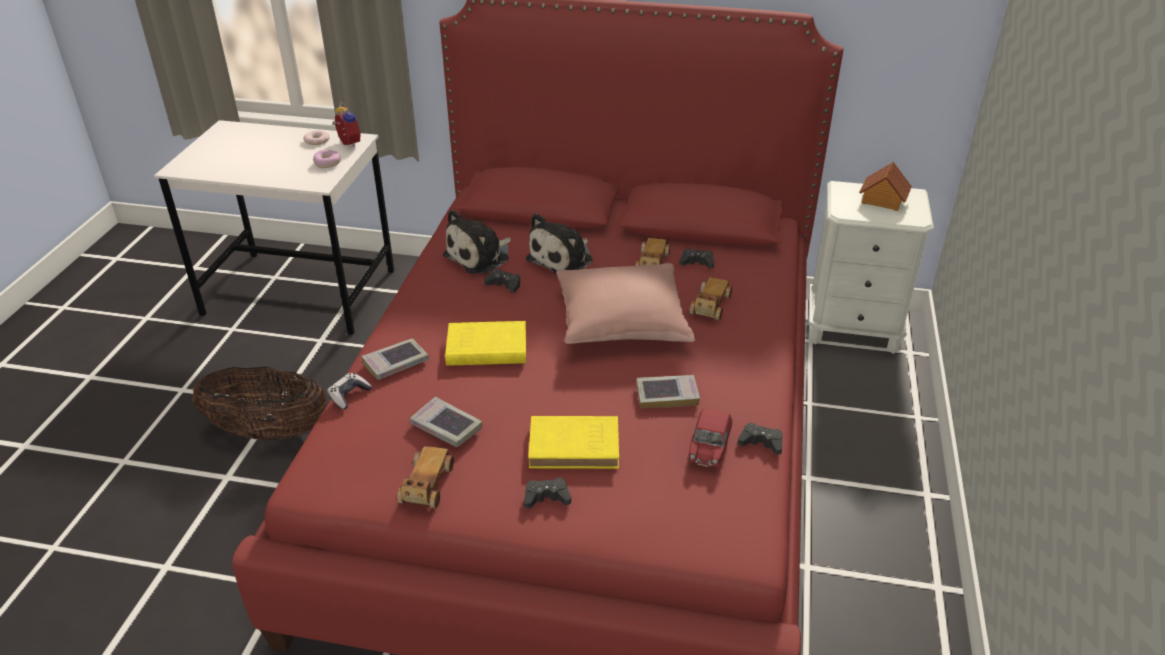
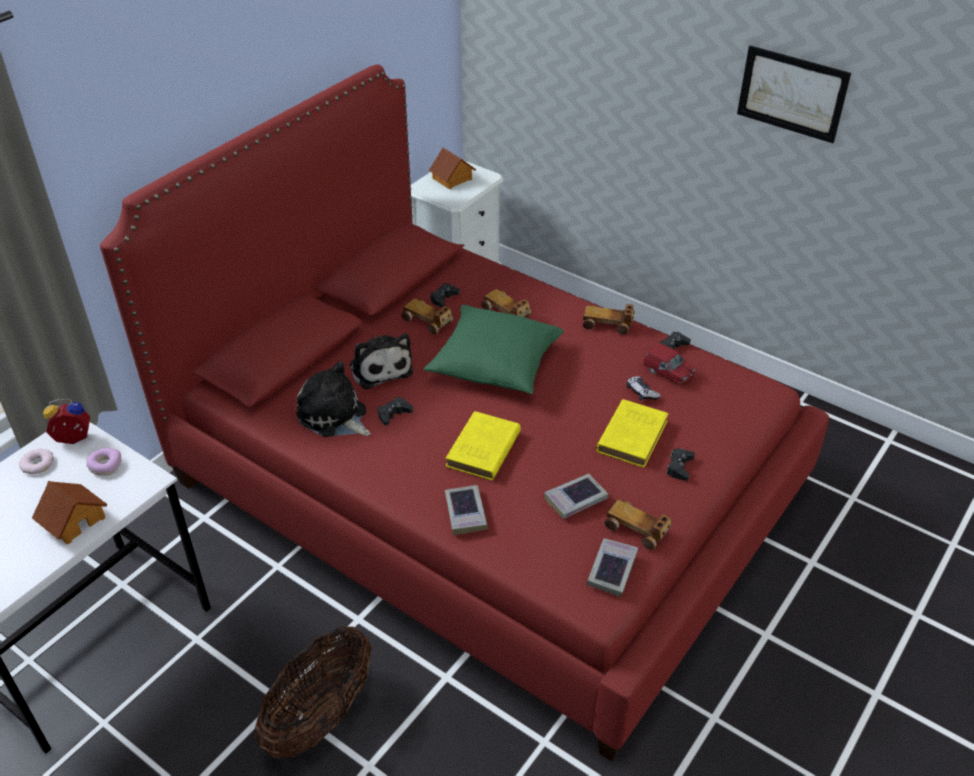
camera: 65 degrees left, 5 degrees up
game controller [327,373,372,410] -> game controller moved to [627,376,661,401]
plush toy [443,209,511,274] -> plush toy turned 150 degrees clockwise [296,361,371,437]
pink pillow [556,263,696,344] -> green pillow [424,305,564,394]
book [637,375,700,408] -> book moved to [587,538,638,597]
none -> toy house [32,481,108,544]
none -> toy car [583,304,635,335]
none -> picture [737,46,851,143]

